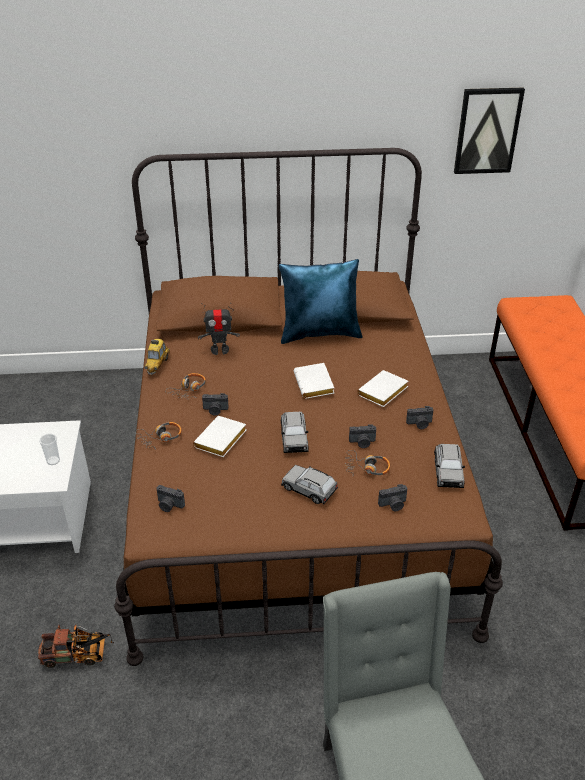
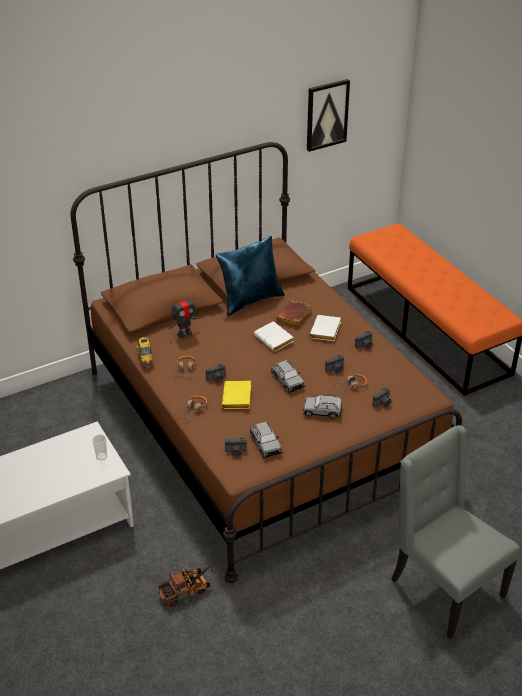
camera: 25 degrees left, 0 degrees up
white book [193,416,246,457] -> yellow book [222,381,251,409]
grey toy car [434,444,465,488] -> grey toy car moved to [250,422,283,458]
none -> brown book [276,300,312,327]

